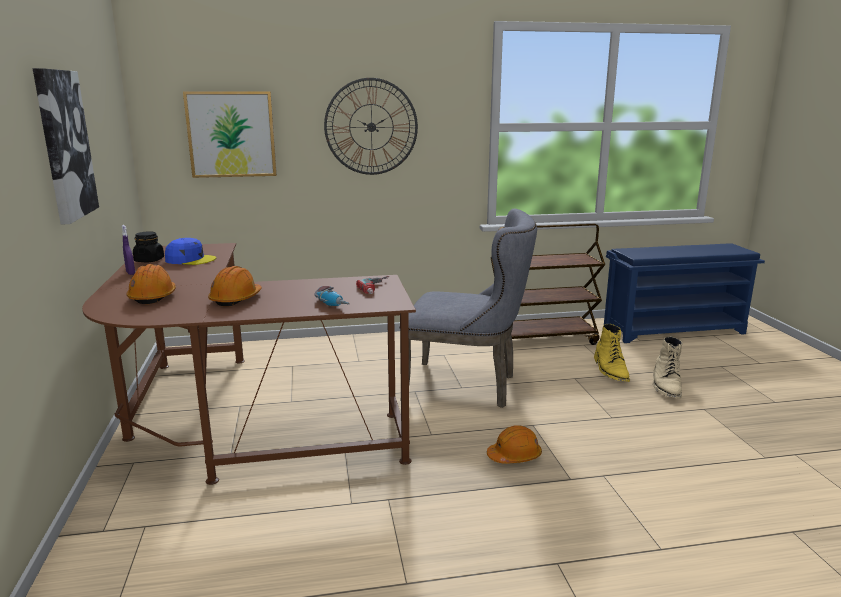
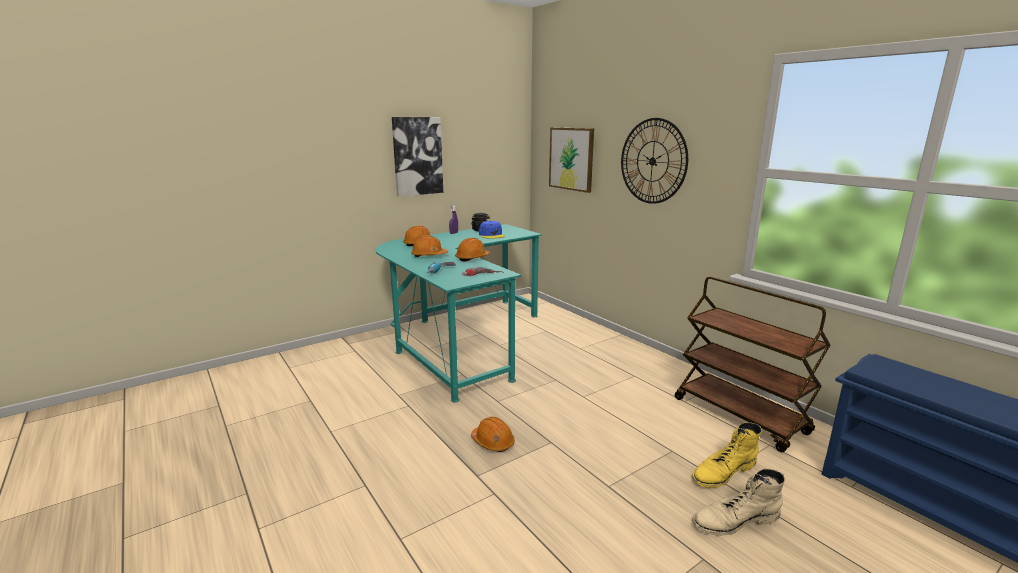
camera: 65 degrees right, 0 degrees up
brown desk [82,243,416,485] -> turquoise desk [376,224,542,403]
grey chair [408,209,537,408] -> none
none -> orange hard hat [455,238,490,261]

